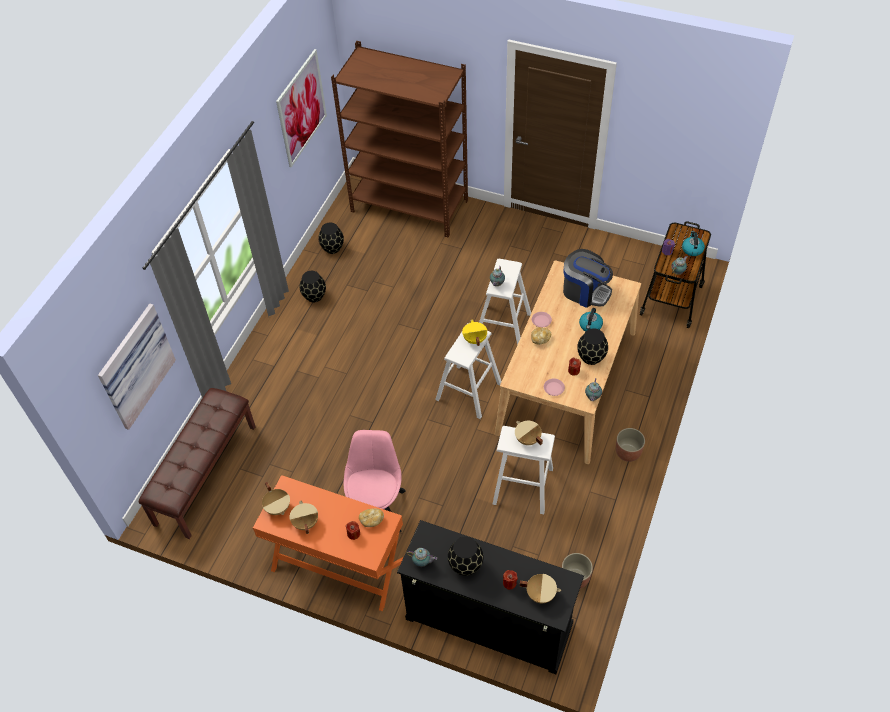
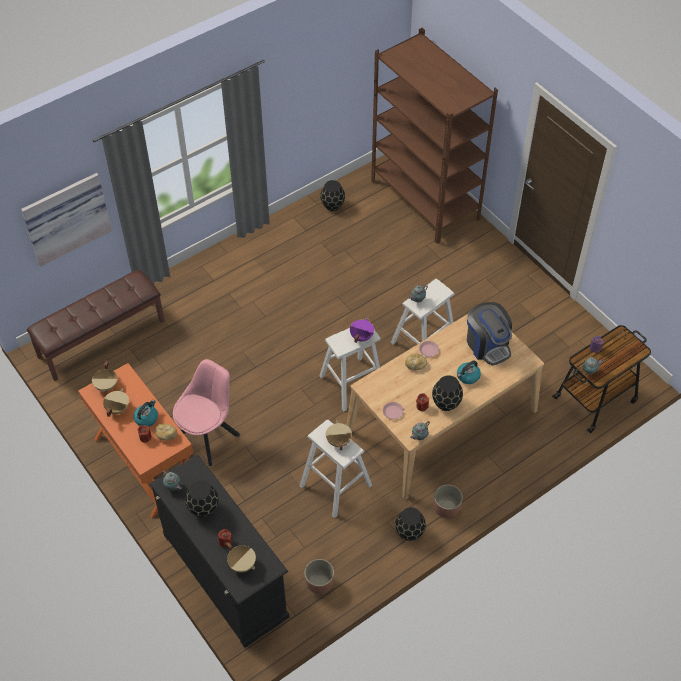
camera: 30 degrees right, 0 degrees up
picture [276,49,327,167] -> none
black vase [300,271,326,302] -> black vase moved to [395,507,426,541]
yellow cooking pot [462,320,487,346] -> purple cooking pot [350,318,374,343]
kettle [682,231,705,256] -> kettle moved to [133,400,158,427]

